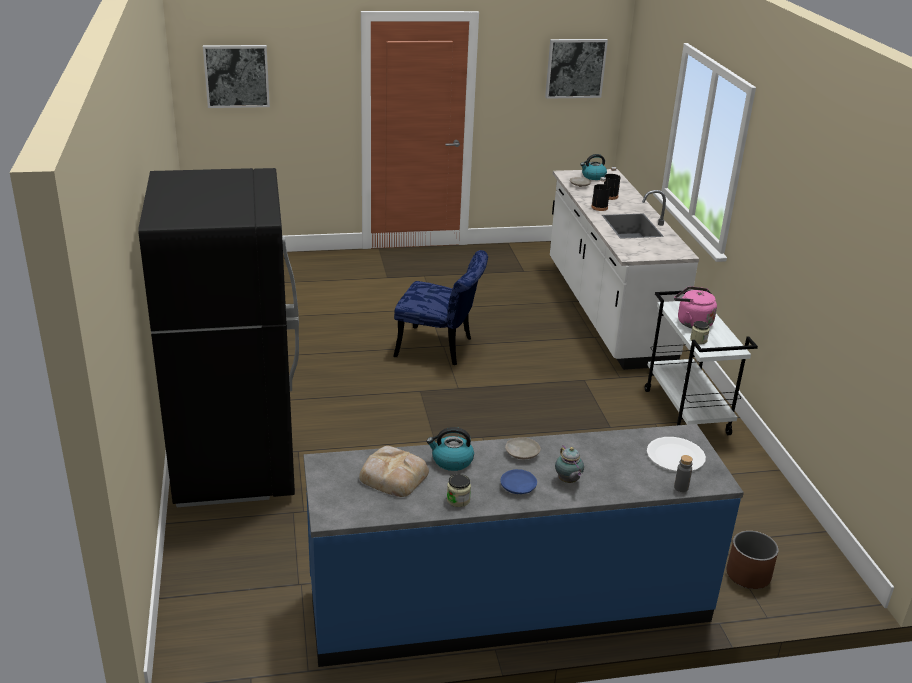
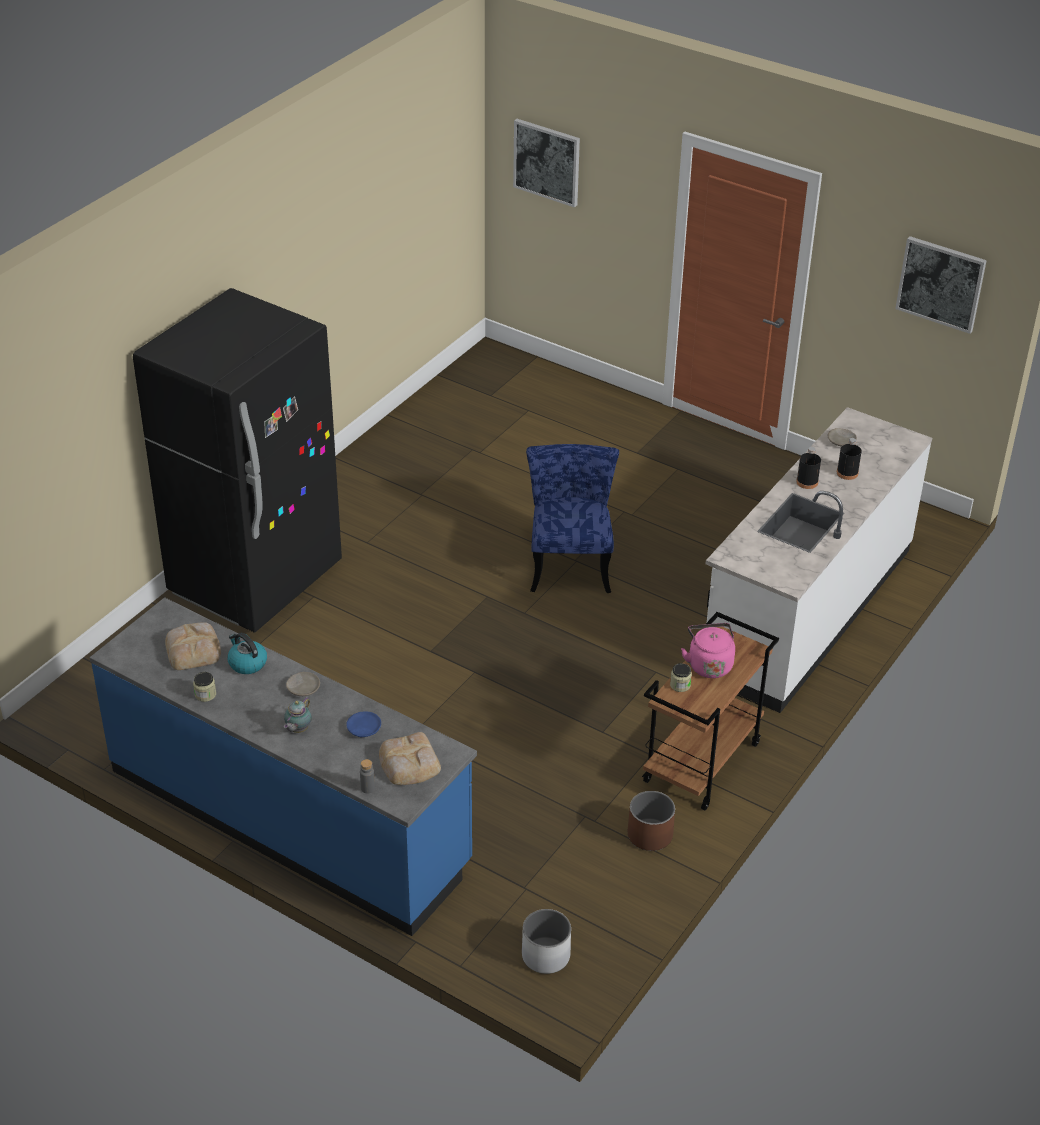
camera: 45 degrees right, 10 degrees up
blue chair [394,250,488,365] -> blue chair turned 150 degrees counterclockwise [526,444,619,593]
blue plate [500,469,537,494] -> blue plate moved to [346,711,381,737]
kettle [580,154,607,180] -> none
white cart [645,290,758,435] -> brown cart [642,612,779,810]
white plate [647,437,706,472] -> bread [379,732,441,785]
brown planter [727,531,778,589] -> brown planter moved to [628,791,675,851]
none -> white planter [522,909,571,974]

